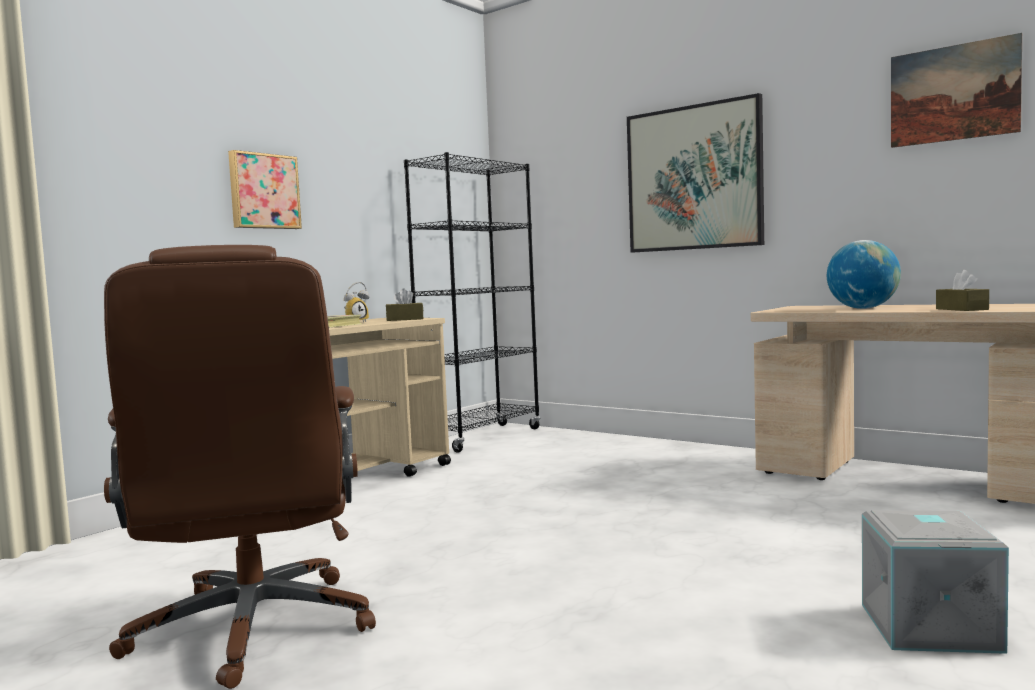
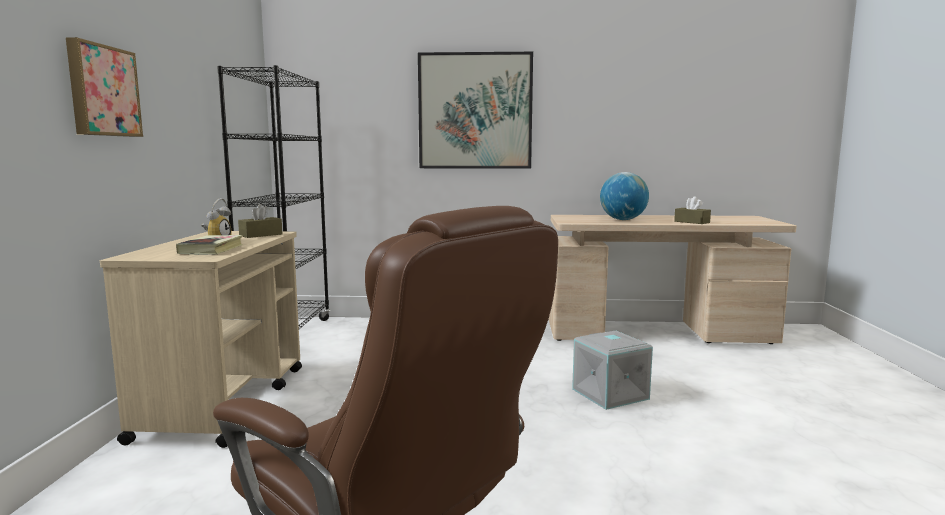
camera: 35 degrees left, 5 degrees up
grey storage box [862,510,1009,654] -> grey storage box moved to [572,331,653,410]
picture [891,33,1022,148] -> none

